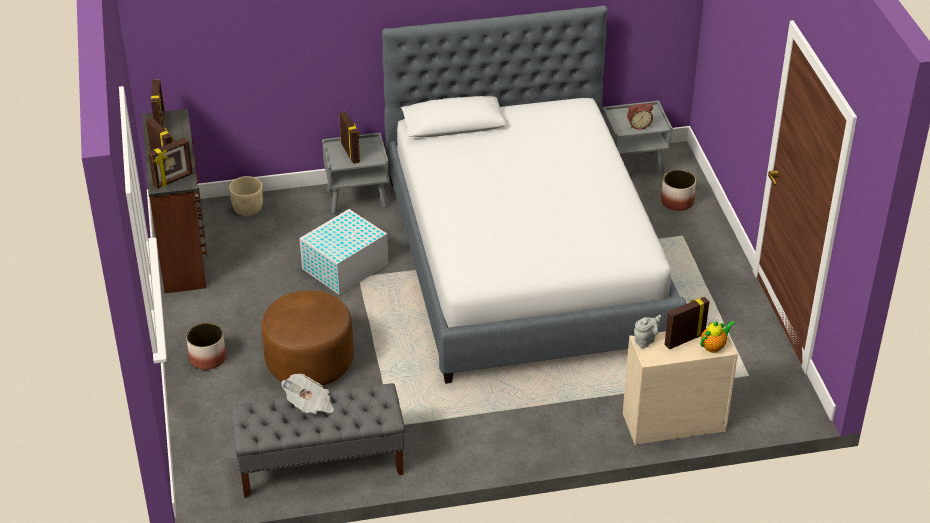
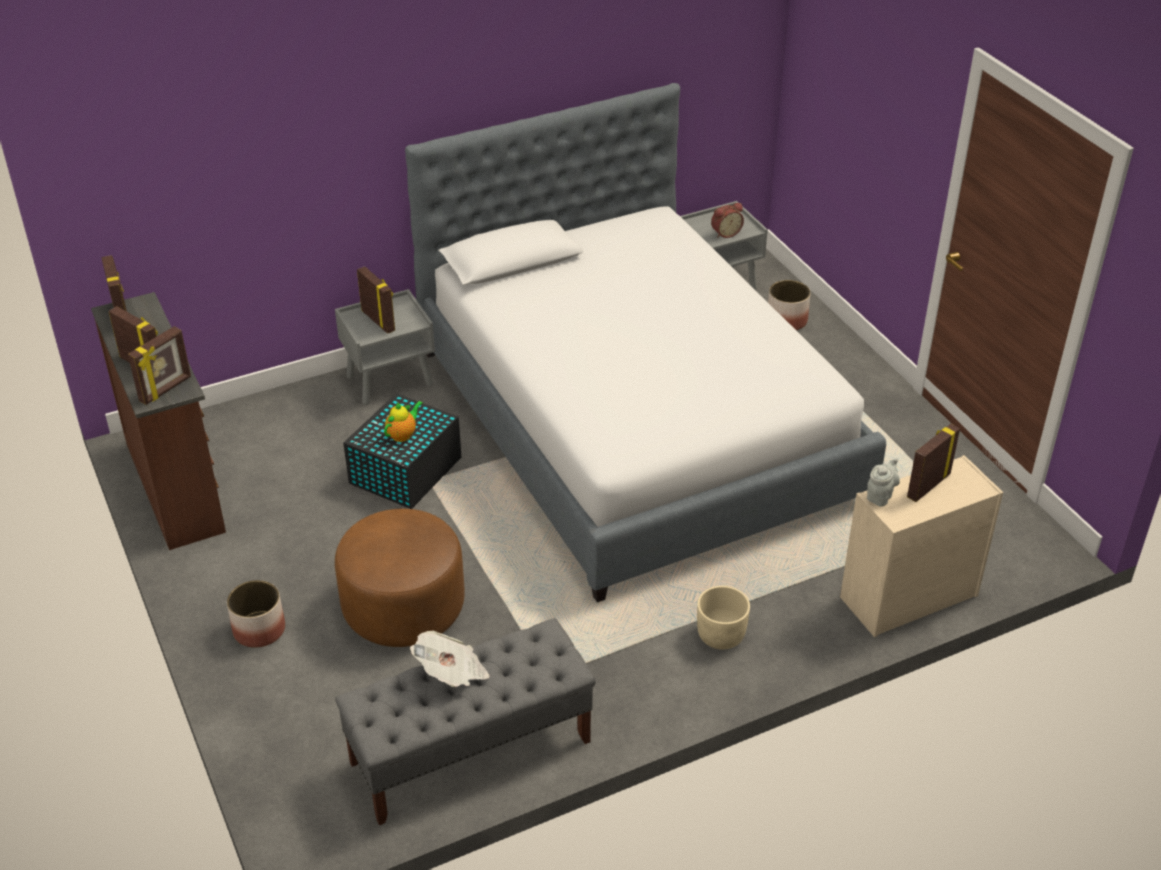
camera: 15 degrees left, 0 degrees up
beige planter [229,176,263,216] -> beige planter moved to [697,586,750,650]
white storage box [299,209,388,295] -> black storage box [343,393,461,509]
teapot [700,321,735,353] -> teapot moved to [384,401,423,442]

